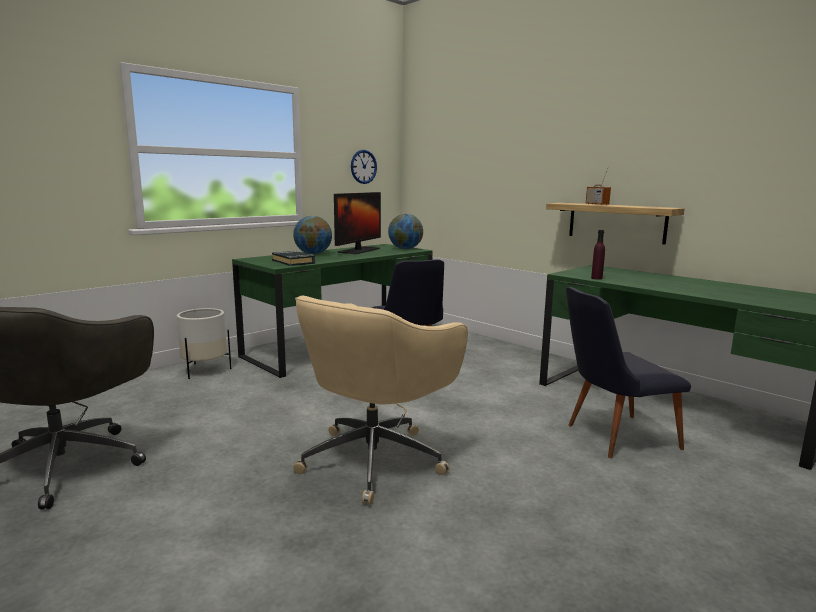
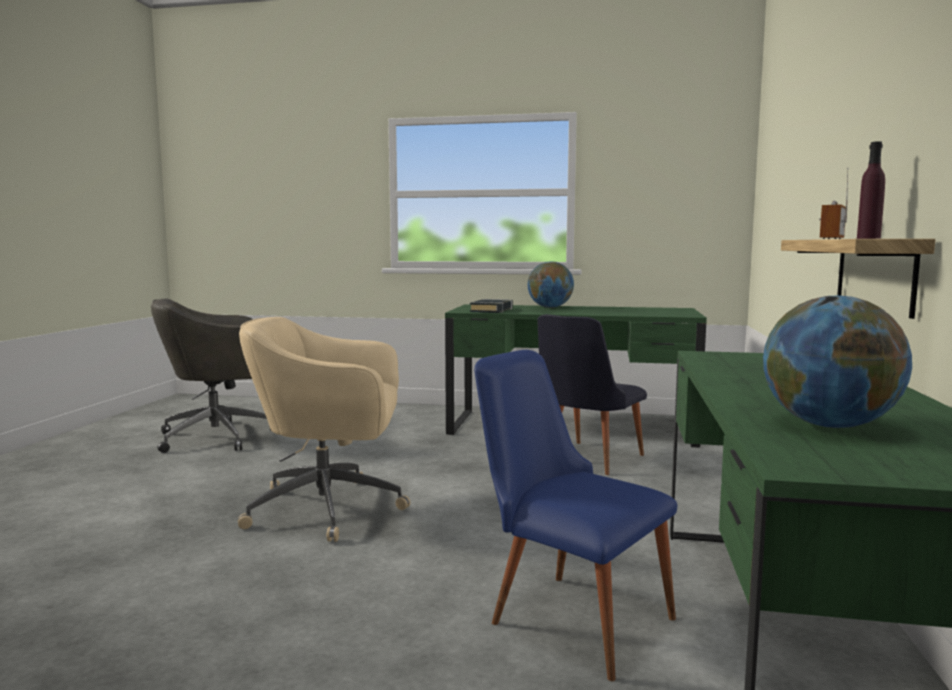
camera: 55 degrees right, 5 degrees down
white planter [177,308,231,379] -> none
monitor [334,192,381,254] -> none
wall clock [351,150,377,184] -> none
globe [388,214,423,249] -> globe moved to [763,295,912,428]
black chair [566,287,691,458] -> blue chair [474,350,677,681]
purple bottle [591,230,605,280] -> purple bottle moved to [857,141,885,239]

